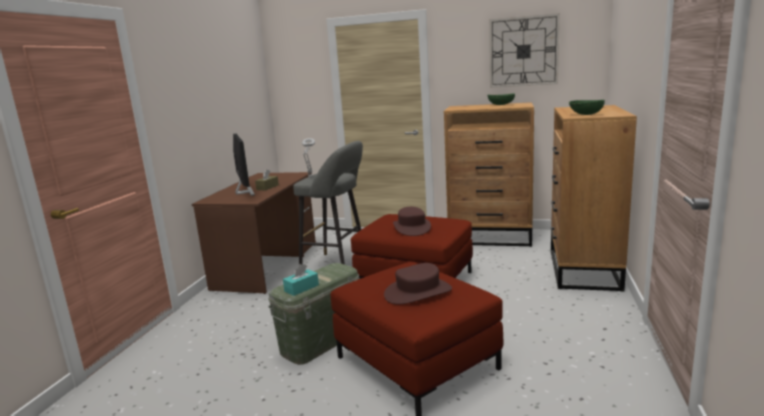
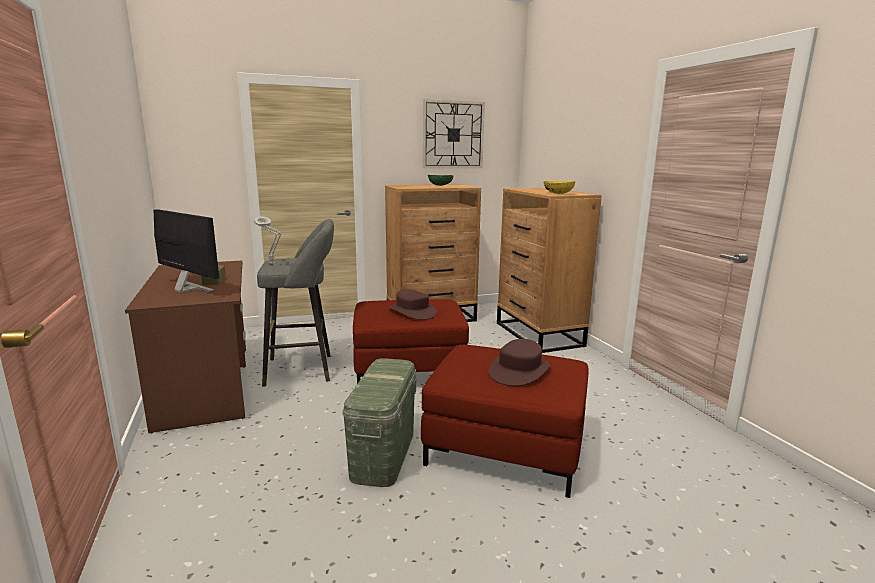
camera: 35 degrees left, 0 degrees up
turquoise tissue box [283,264,319,296] -> none
green bowl [569,100,605,115] -> yellow bowl [543,181,575,194]

